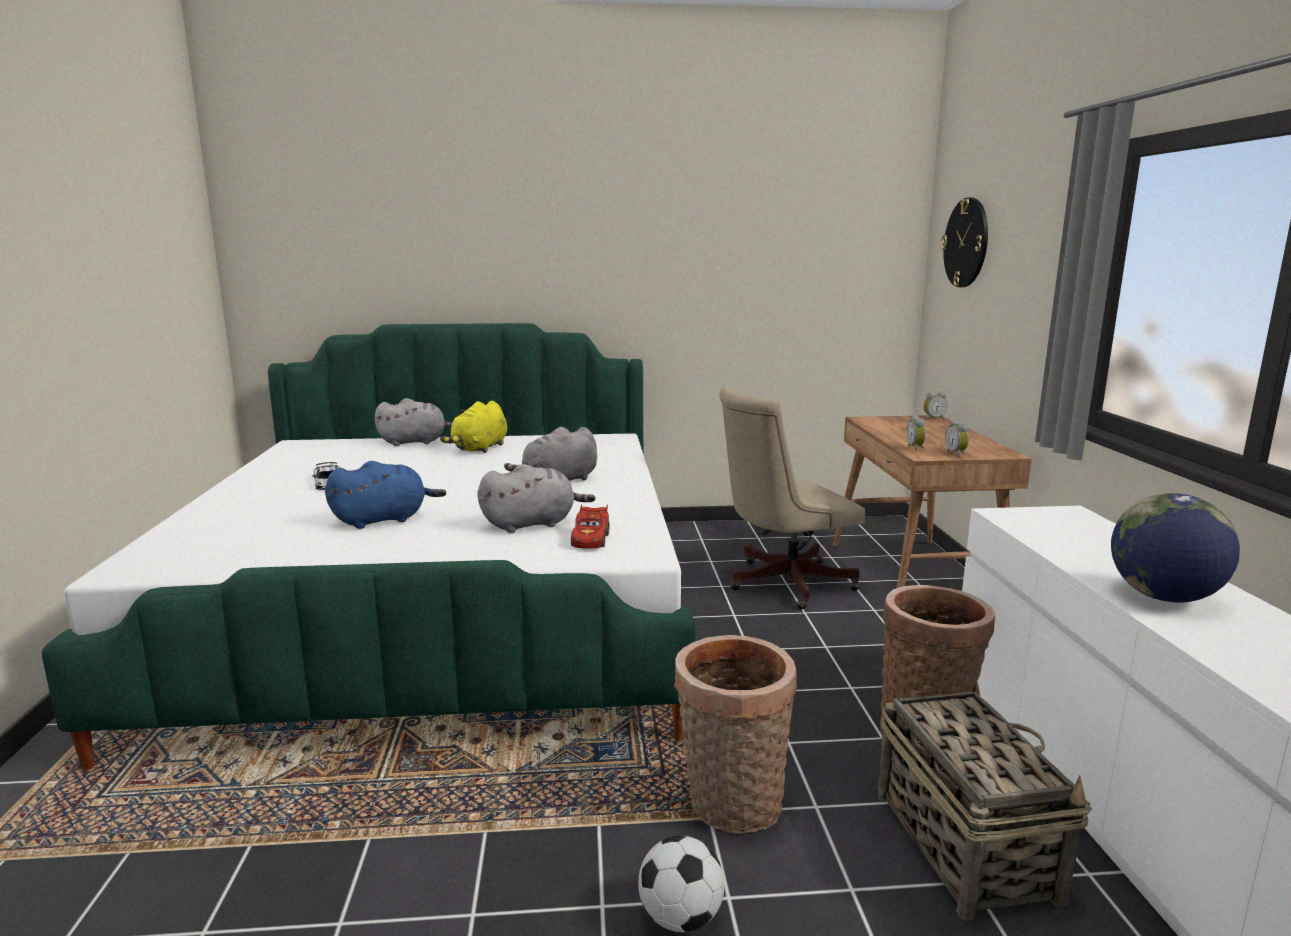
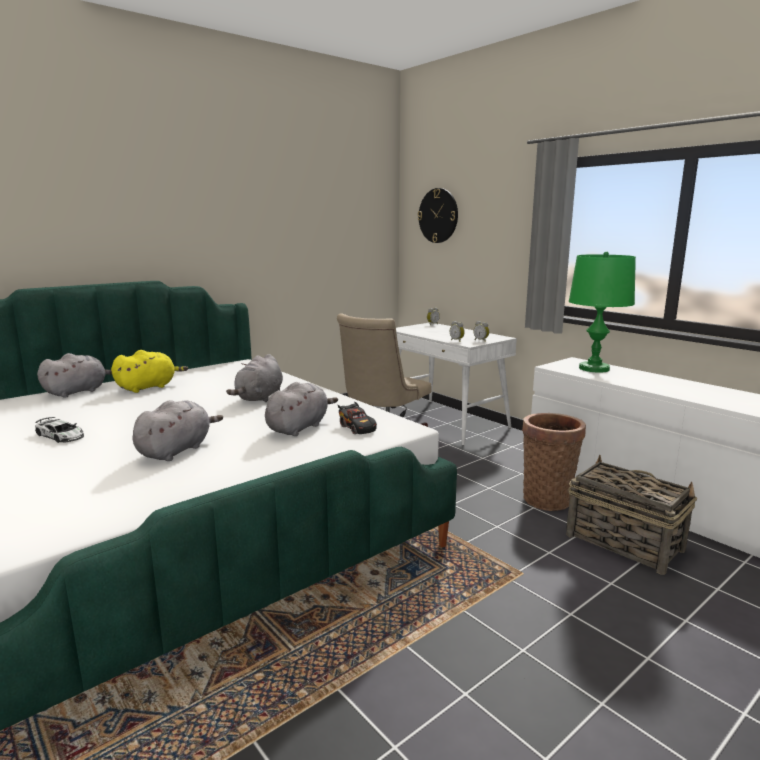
camera: 35 degrees left, 0 degrees up
blue plush toy [325,461,446,529] -> grey plush toy [133,400,223,461]
yellow plush toy [440,401,507,453] -> yellow plush toy turned 120 degrees counterclockwise [111,350,188,393]
red toy car [571,504,609,549] -> black toy car [338,402,377,434]
football [638,836,724,932] -> none
basket [674,635,797,833] -> none
brown desk [833,415,1032,588] -> white desk [384,323,517,446]
globe [1111,493,1240,603] -> none
none -> green table lamp [569,251,636,373]

